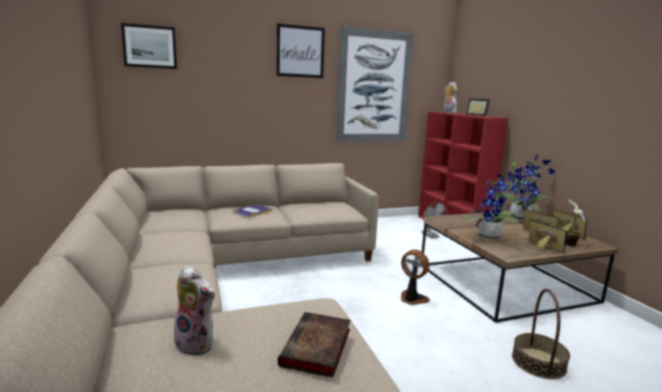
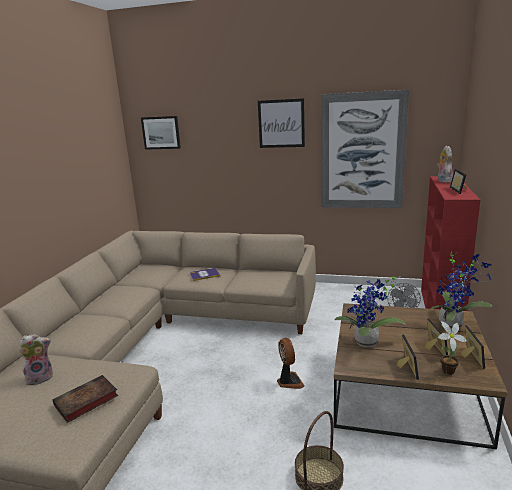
camera: 35 degrees right, 5 degrees up
plush toy [173,265,216,356] -> plush toy turned 90 degrees counterclockwise [19,334,53,385]

